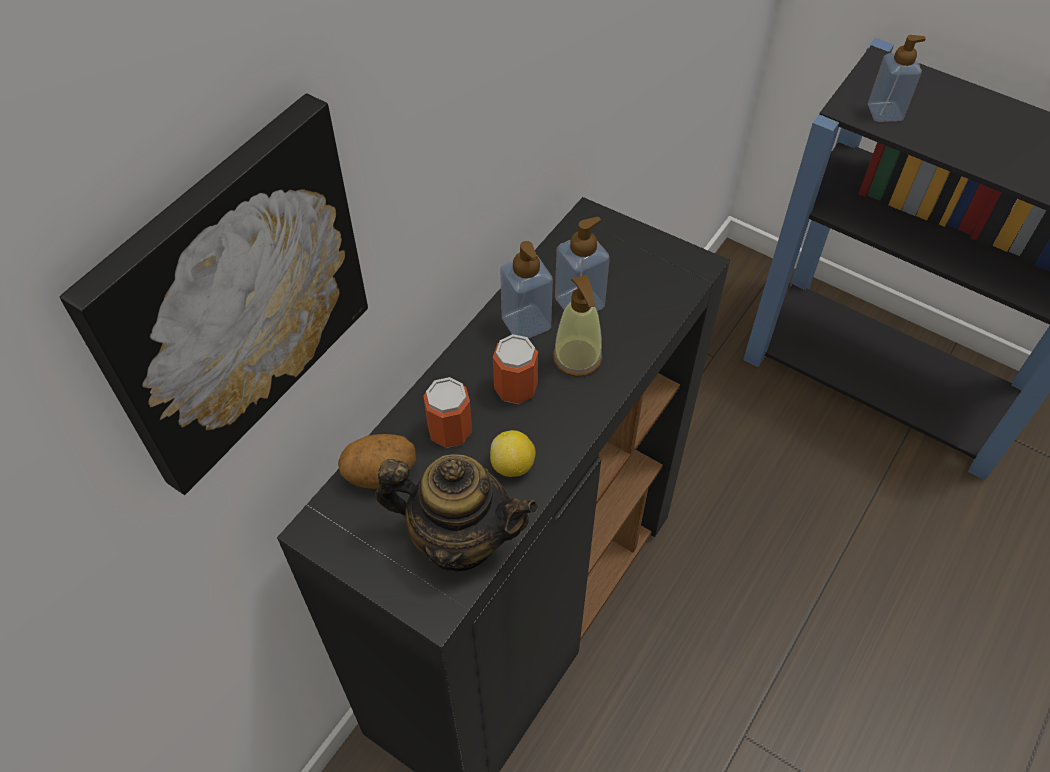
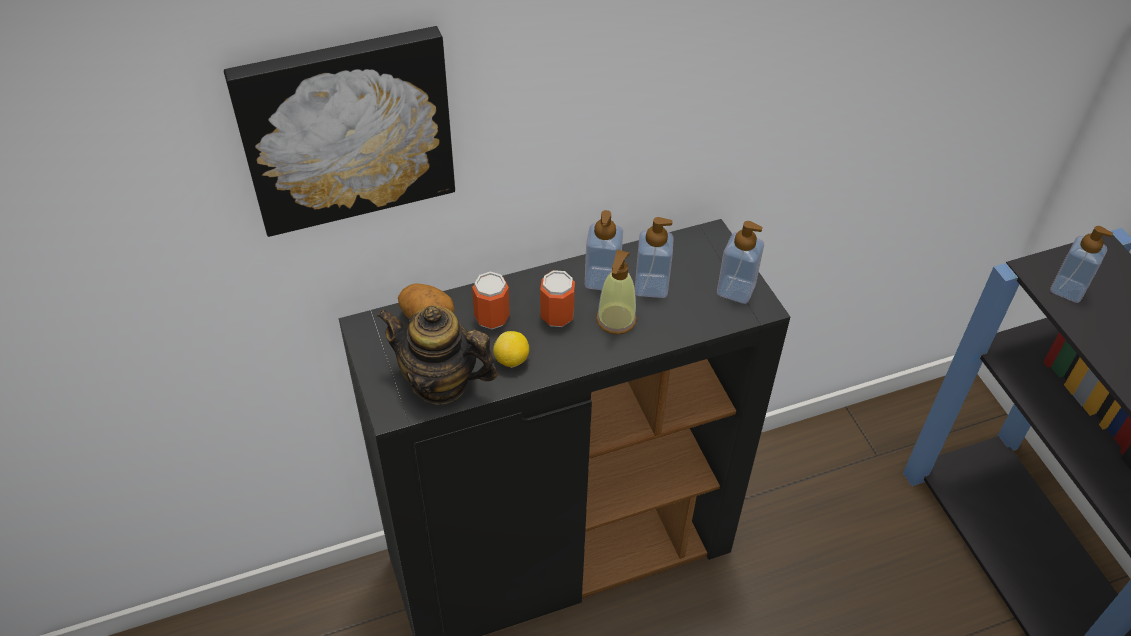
camera: 35 degrees right, 5 degrees down
teapot [375,454,538,571] -> teapot turned 150 degrees clockwise [377,305,498,404]
none -> soap dispenser [717,221,764,304]

